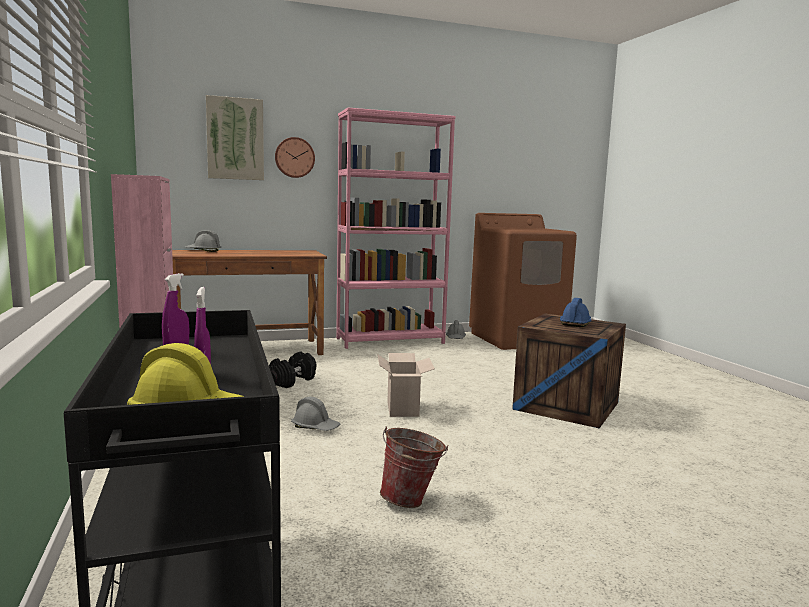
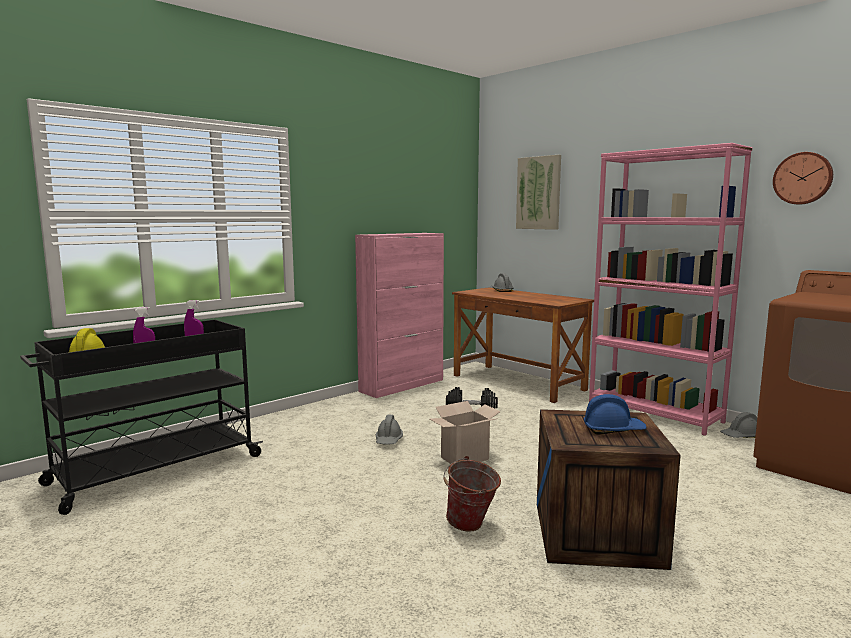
camera: 65 degrees right, 0 degrees up
wall clock [275,137,315,178] -> wall clock moved to [773,152,833,205]
bucket [380,426,448,508] -> bucket moved to [443,456,501,532]

